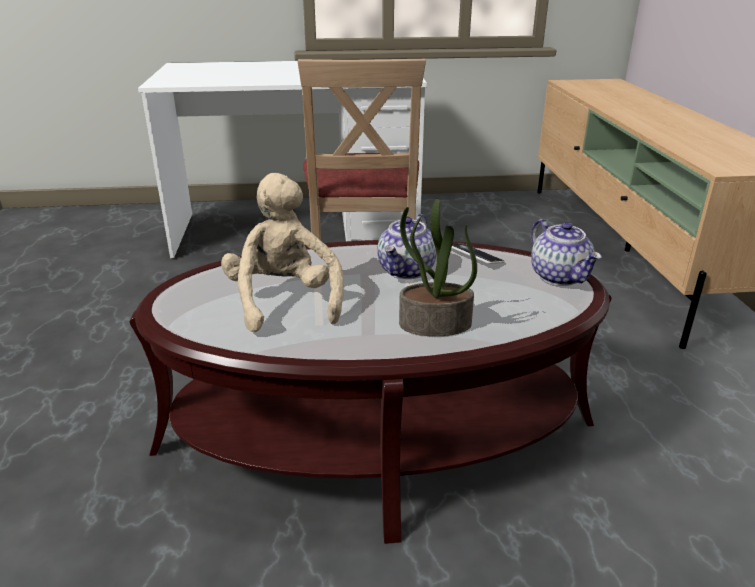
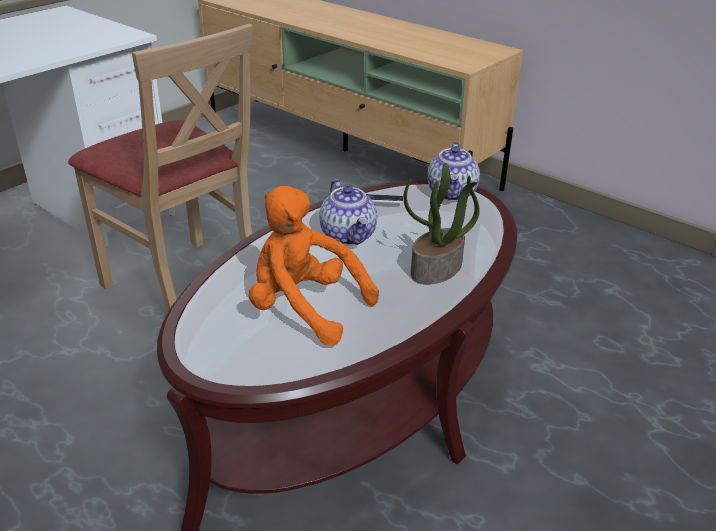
camera: 45 degrees left, 5 degrees up
beige plush toy [221,173,344,332] -> orange plush toy [249,186,379,346]
teapot [531,219,602,286] -> teapot turned 75 degrees clockwise [427,142,480,201]

